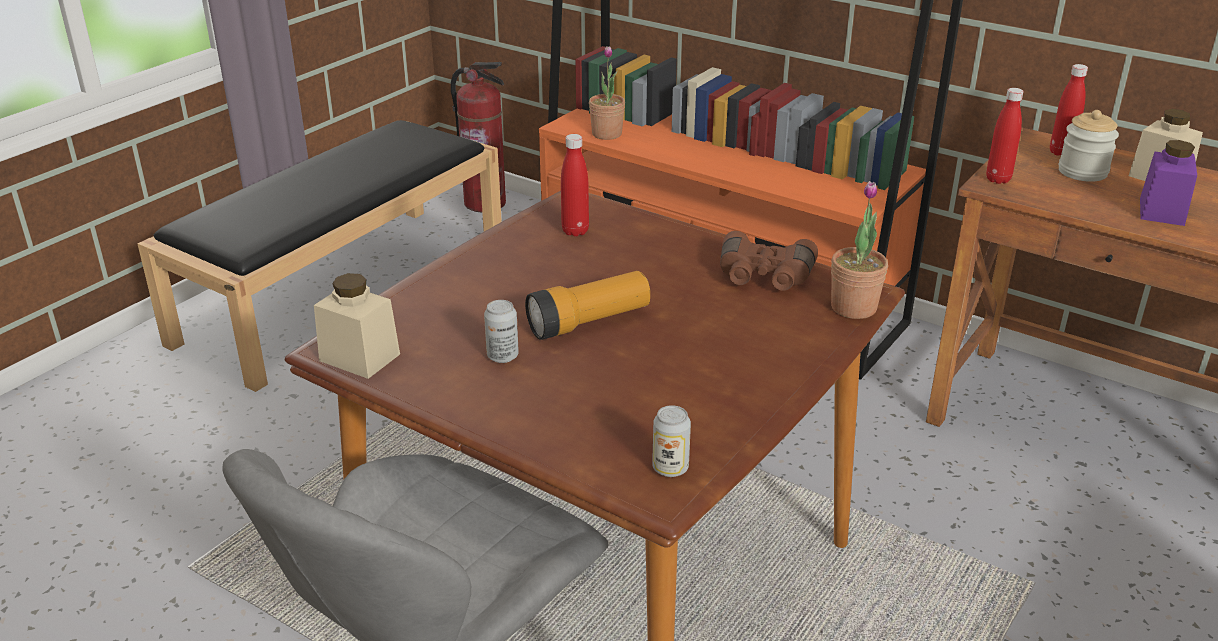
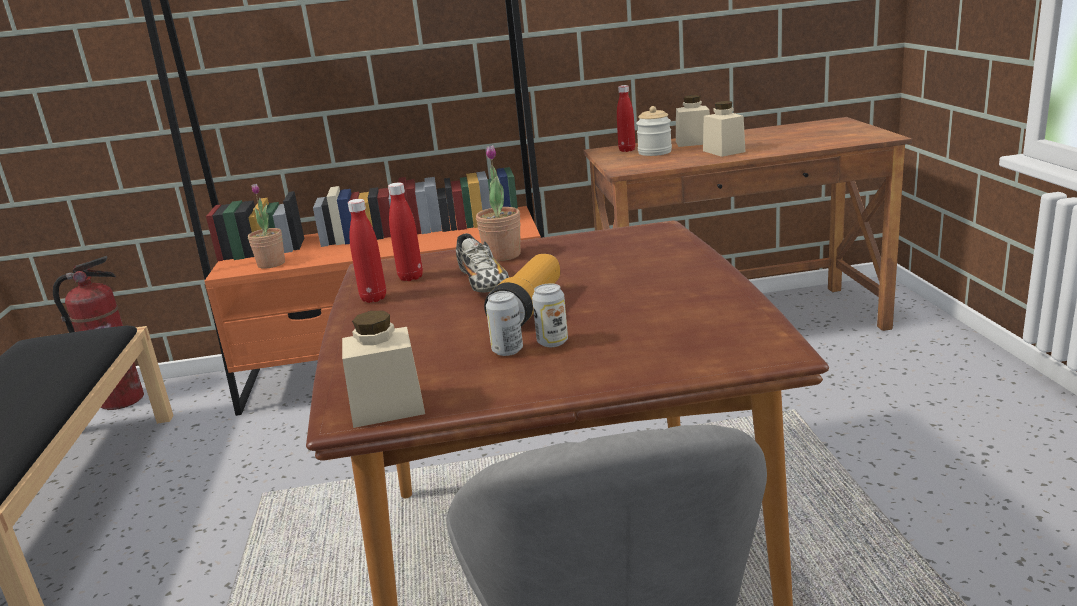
camera: 40 degrees left, 10 degrees down
can [652,405,691,477] -> can moved to [532,283,568,347]
brown binoculars [720,231,818,291] -> none
potted plant [831,181,888,319] -> potted plant moved to [476,145,521,261]
red bottle [986,88,1024,184] -> red bottle moved to [348,199,386,303]
purple jar [1140,140,1197,226] -> beige jar [703,101,745,157]
none -> shoe [456,233,509,292]

